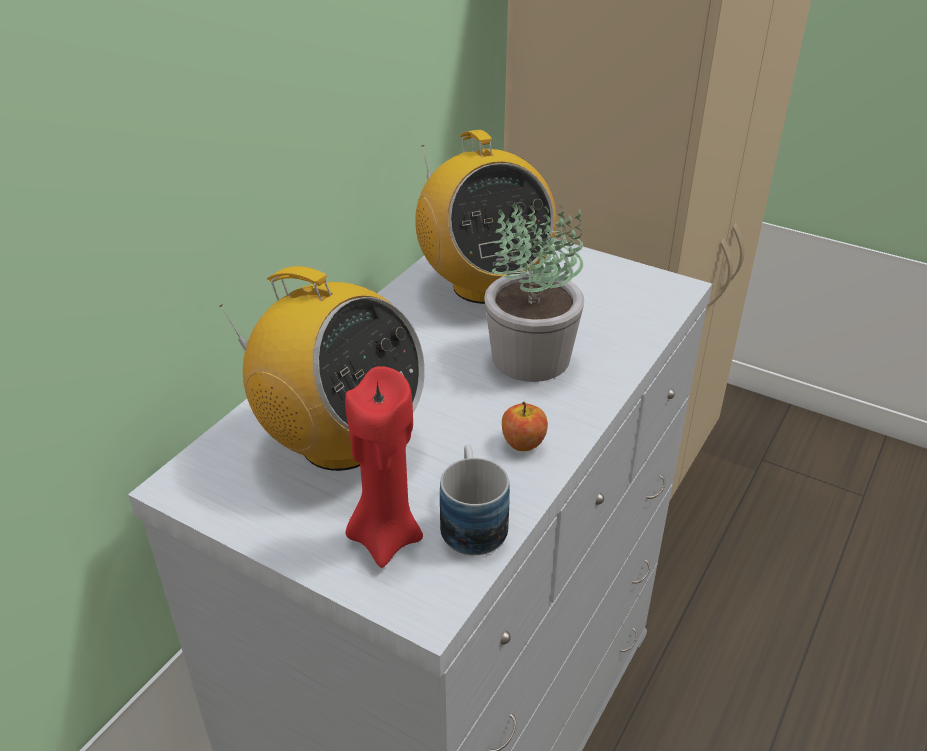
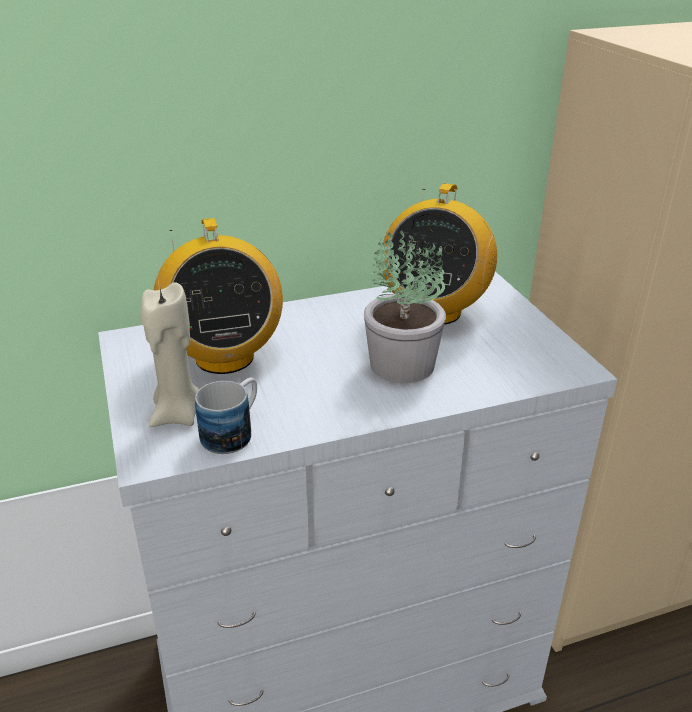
camera: 40 degrees right, 5 degrees down
red candle [345,366,423,568] -> beige candle [141,282,199,427]
apple [502,402,548,451] -> none

